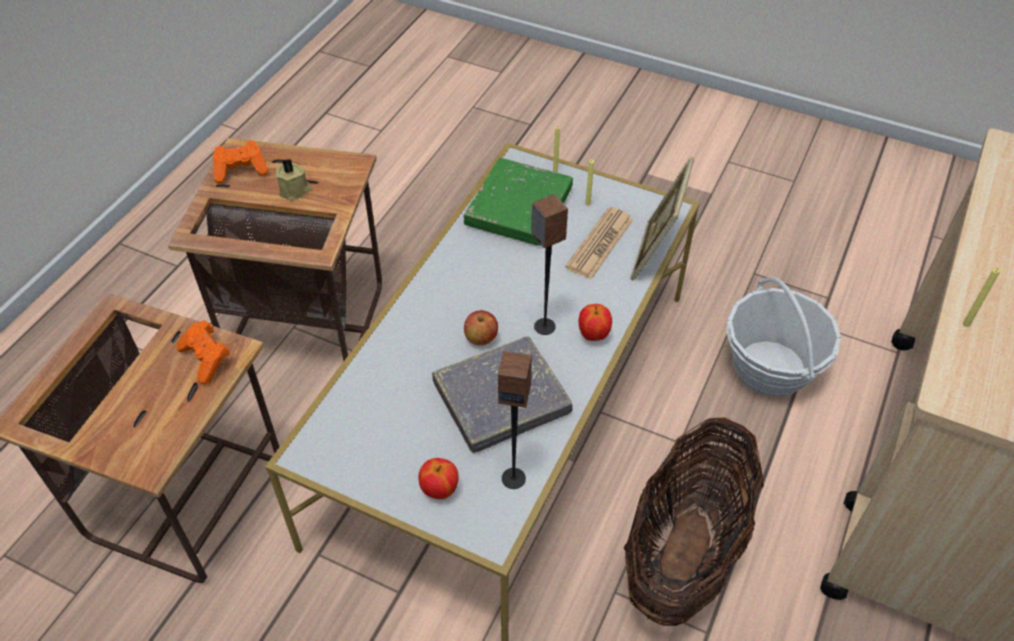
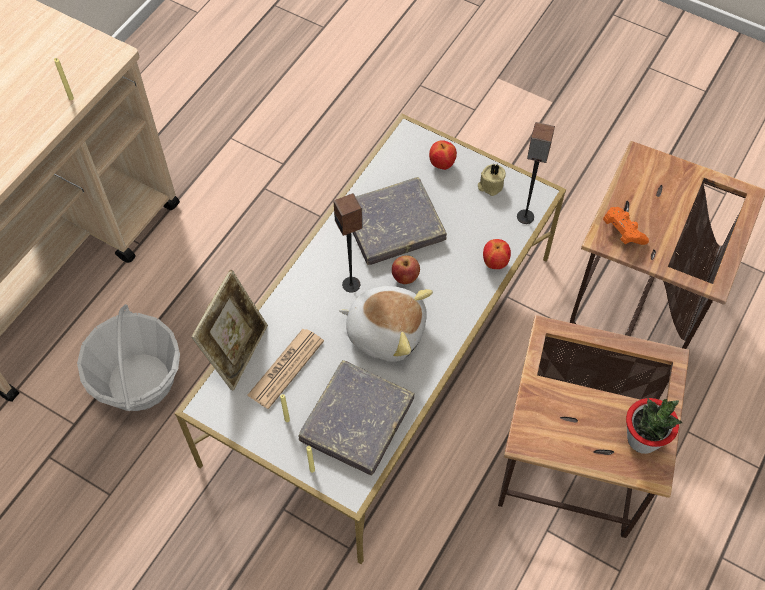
camera: 175 degrees left, 10 degrees up
orange game controller [213,141,268,183] -> potted plant [626,398,682,454]
beige candle [276,159,311,201] -> beige candle moved to [478,164,506,196]
green book [464,158,573,246] -> grey book [298,360,415,476]
speaker [498,351,532,489] -> speaker moved to [517,122,555,224]
apple [579,304,612,341] -> apple moved to [483,239,511,269]
basket [624,417,764,626] -> none
none -> plush toy [339,286,433,362]

